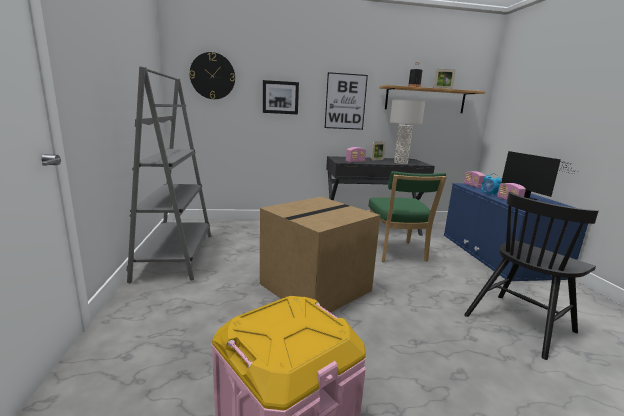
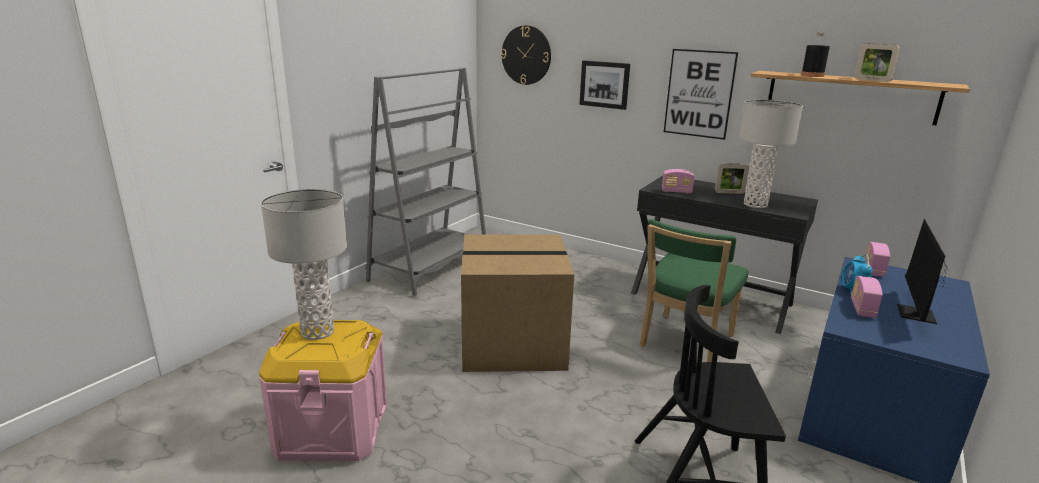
camera: 40 degrees right, 5 degrees up
none -> white table lamp [261,189,347,340]

